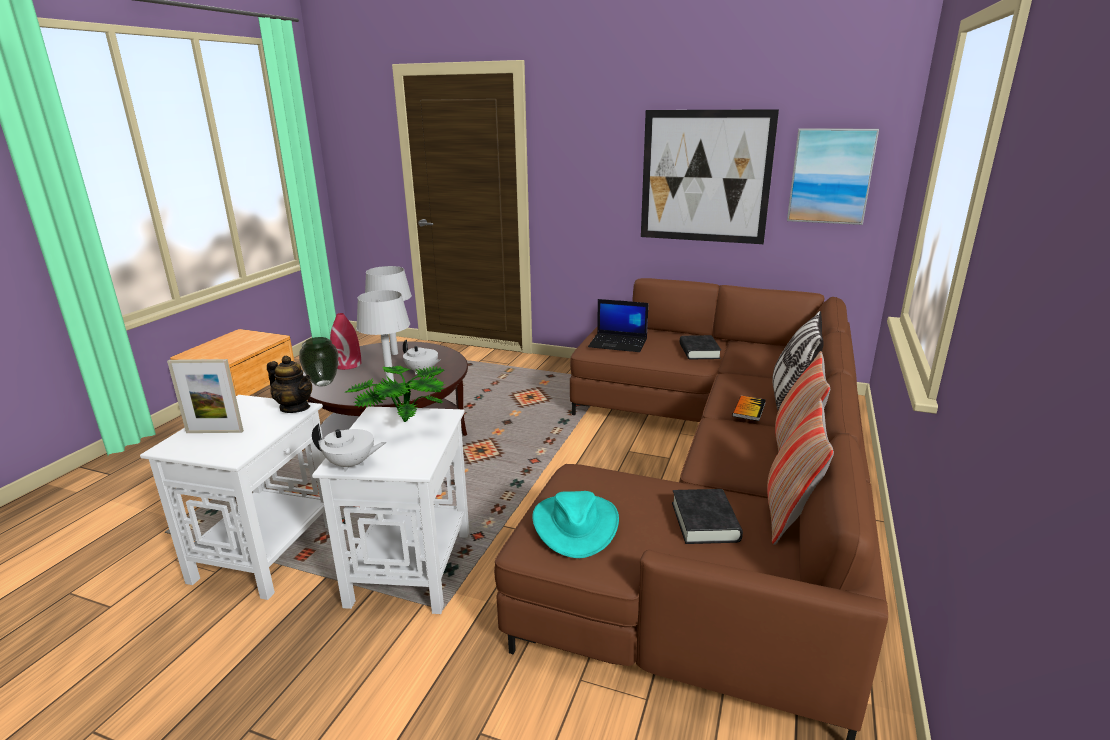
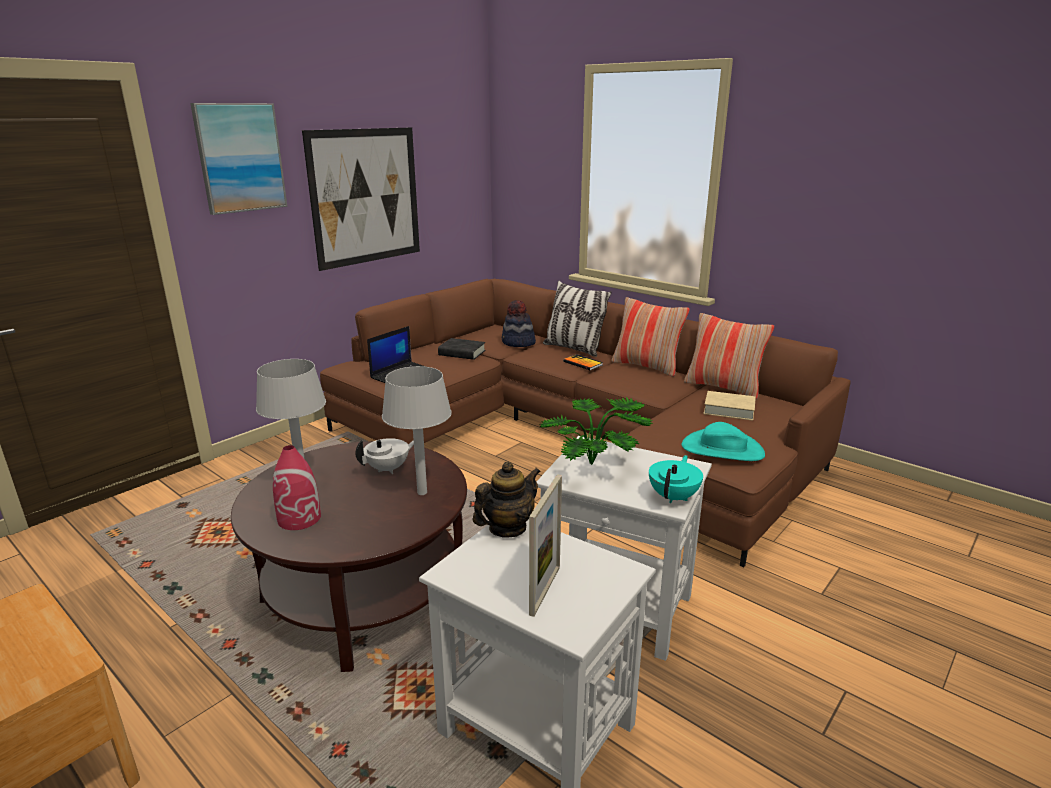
camera: 70 degrees left, 0 degrees up
vase [299,337,338,386] -> none
white teapot [312,423,386,472] -> turquoise teapot [649,455,703,503]
black book [672,489,743,544] -> beige book [703,391,756,421]
picture [787,128,879,225] -> picture moved to [190,103,288,215]
none -> hat [502,300,536,347]

